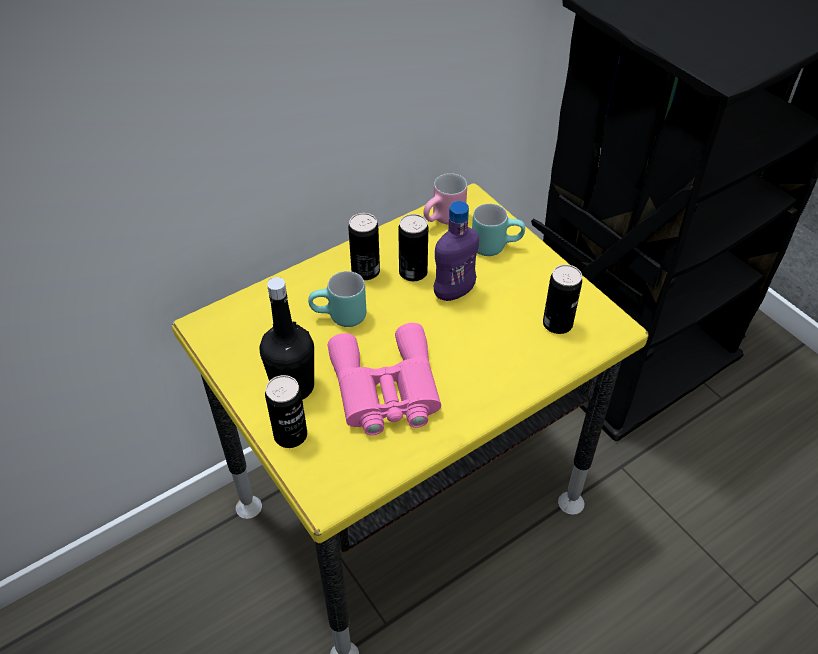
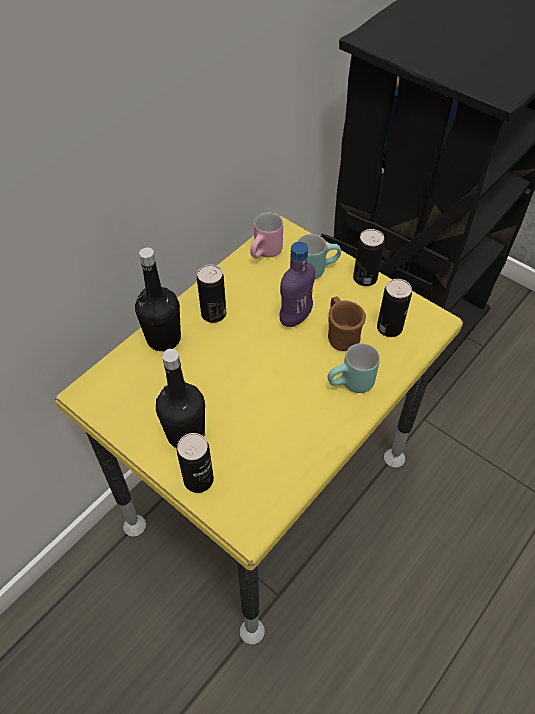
camera: 15 degrees left, 5 degrees up
turquoise mug [308,271,366,327] -> turquoise mug moved to [327,343,380,393]
pink binoculars [328,323,441,435] -> none
can [398,214,428,281] -> can moved to [353,229,384,286]
none -> black bottle [135,247,181,351]
none -> brown mug [328,296,366,351]

